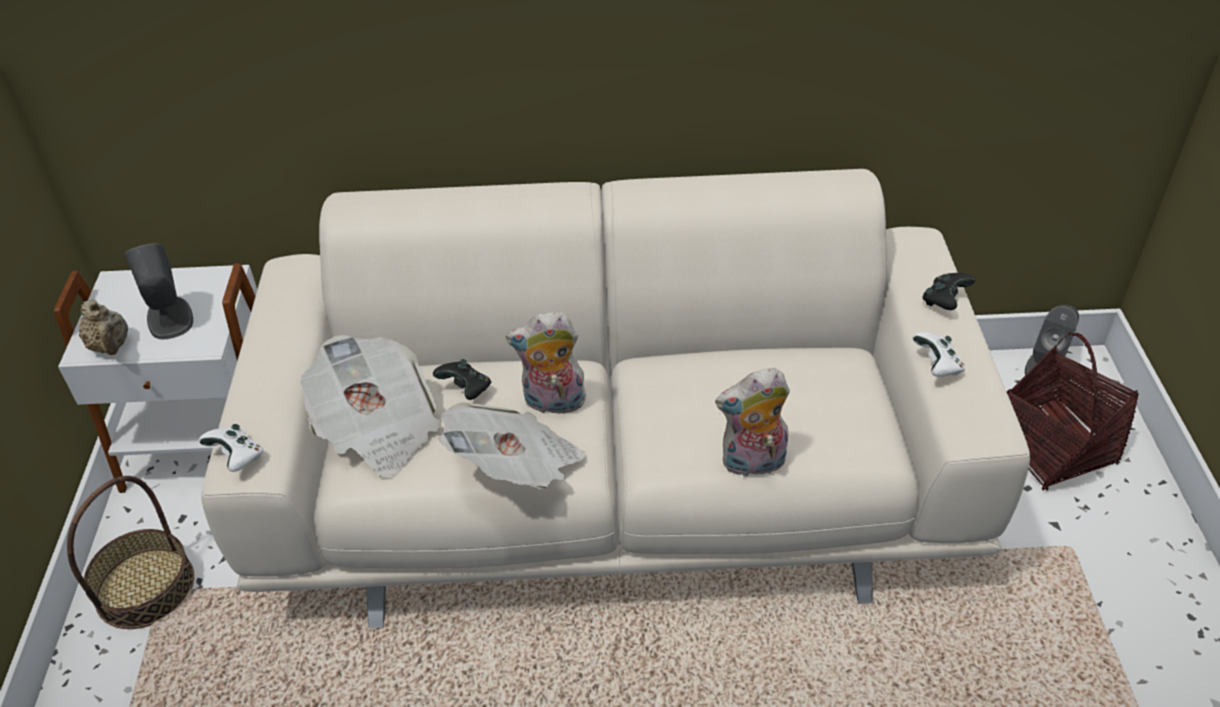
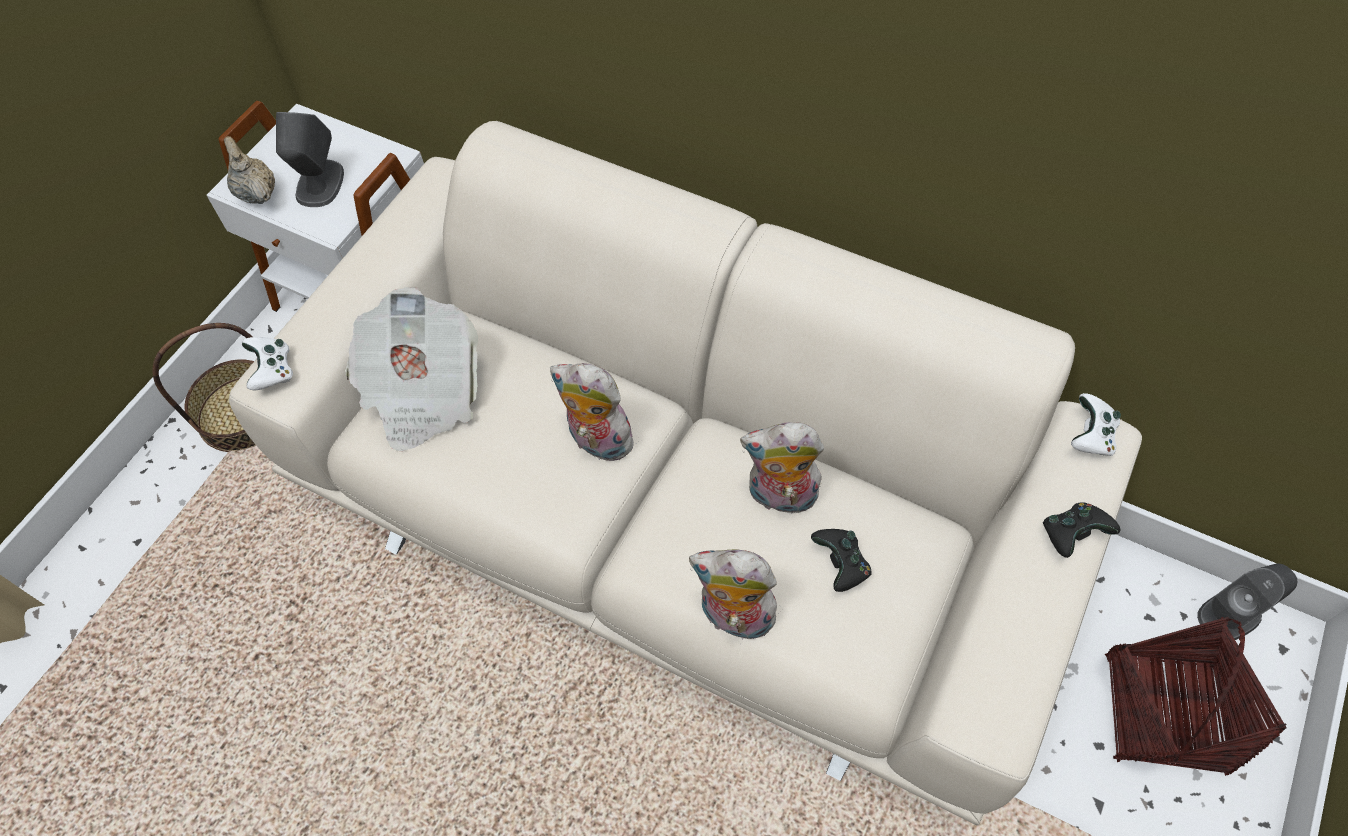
camera: 30 degrees right, 15 degrees up
beige teapot [79,299,128,355] -> beige teapot turned 150 degrees clockwise [224,136,275,204]
black game controller [433,359,491,400] -> black game controller moved to [811,529,872,592]
newspaper [438,402,586,489] -> none
white game controller [912,332,965,377] -> white game controller moved to [1071,393,1121,456]
none -> plush toy [740,422,824,513]

